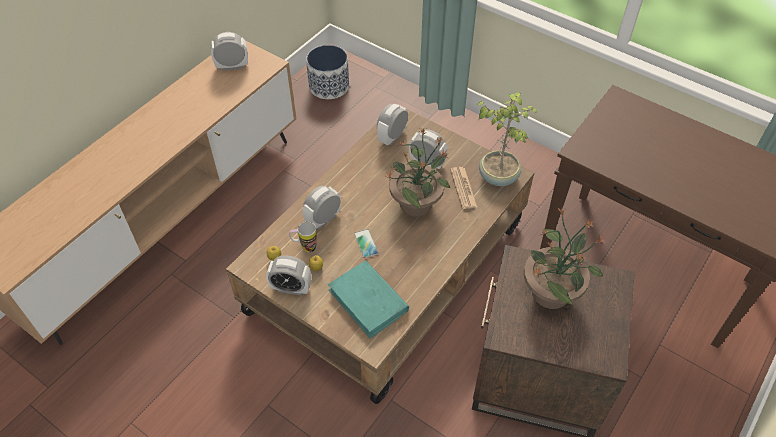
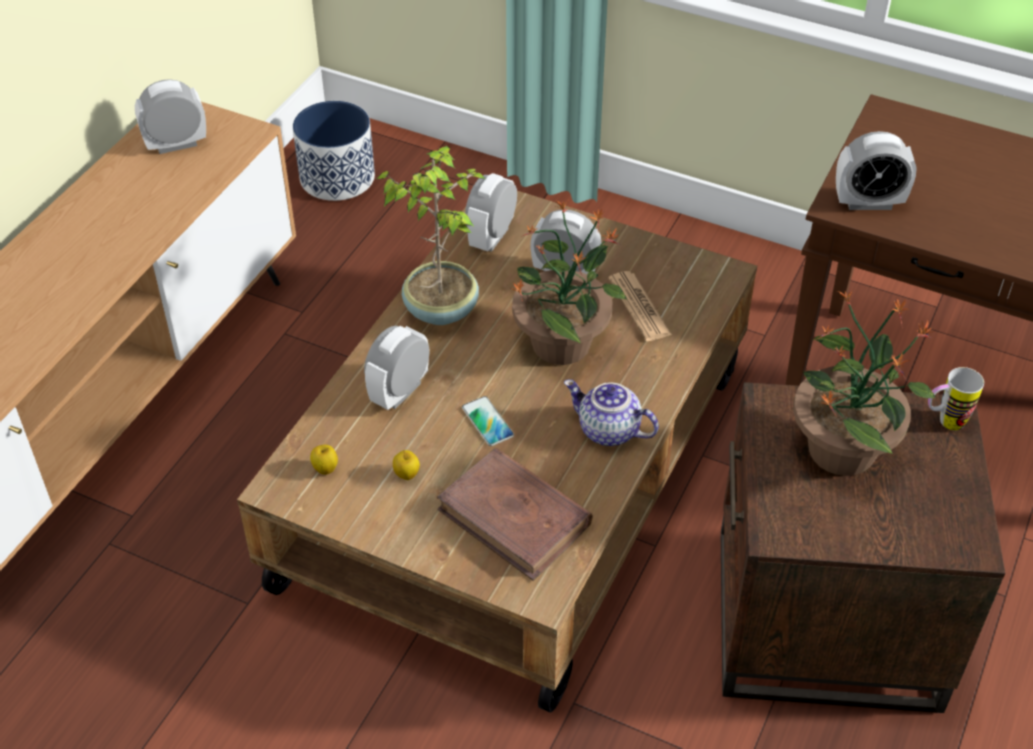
camera: 10 degrees left, 5 degrees down
alarm clock [266,255,311,296] -> alarm clock moved to [836,131,917,210]
mug [289,222,317,253] -> mug moved to [928,367,984,430]
turquoise book [328,260,409,339] -> brown book [437,447,593,581]
potted plant [476,92,537,186] -> potted plant moved to [377,146,485,325]
none -> teapot [564,379,659,446]

